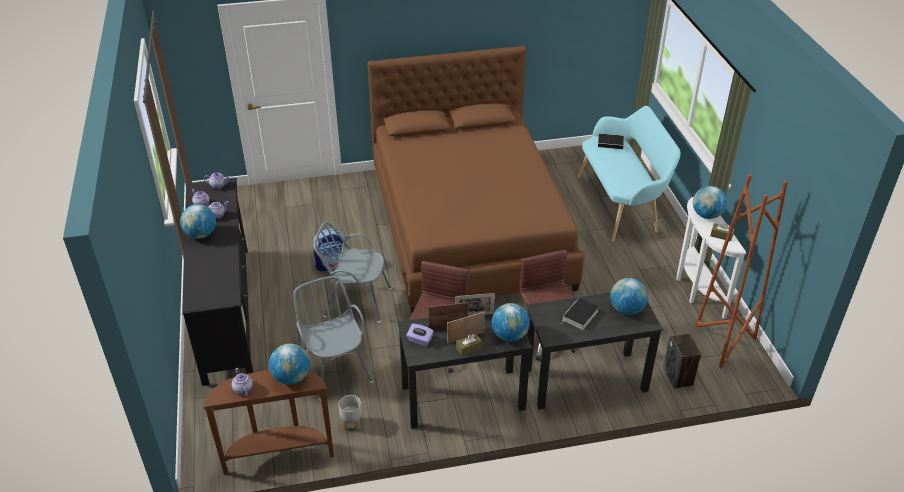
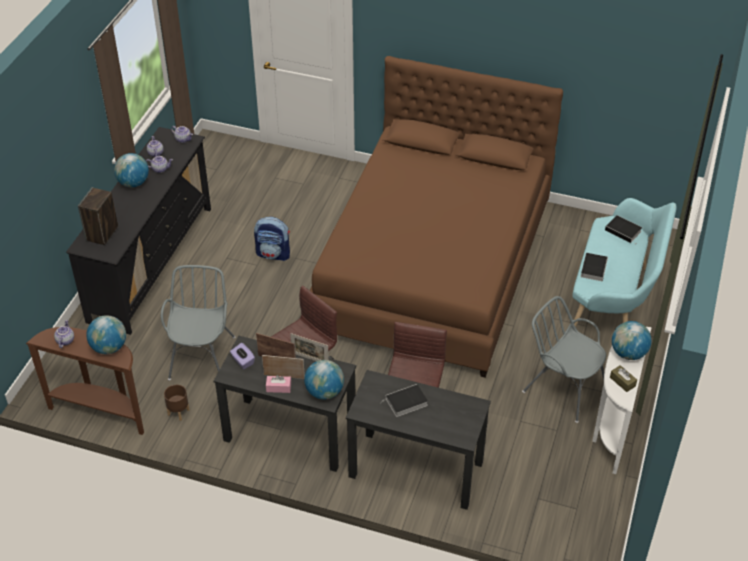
camera: 30 degrees right, 5 degrees up
grey chair [314,222,392,323] -> grey chair moved to [522,296,606,423]
grey planter [338,395,362,430] -> brown planter [164,385,190,421]
brown tissue box [456,334,482,356] -> pink tissue box [266,375,291,393]
globe [610,278,648,315] -> none
speaker [663,334,702,389] -> speaker moved to [78,187,118,245]
brown clothes rack [695,174,788,368] -> none
none -> book [581,253,608,282]

